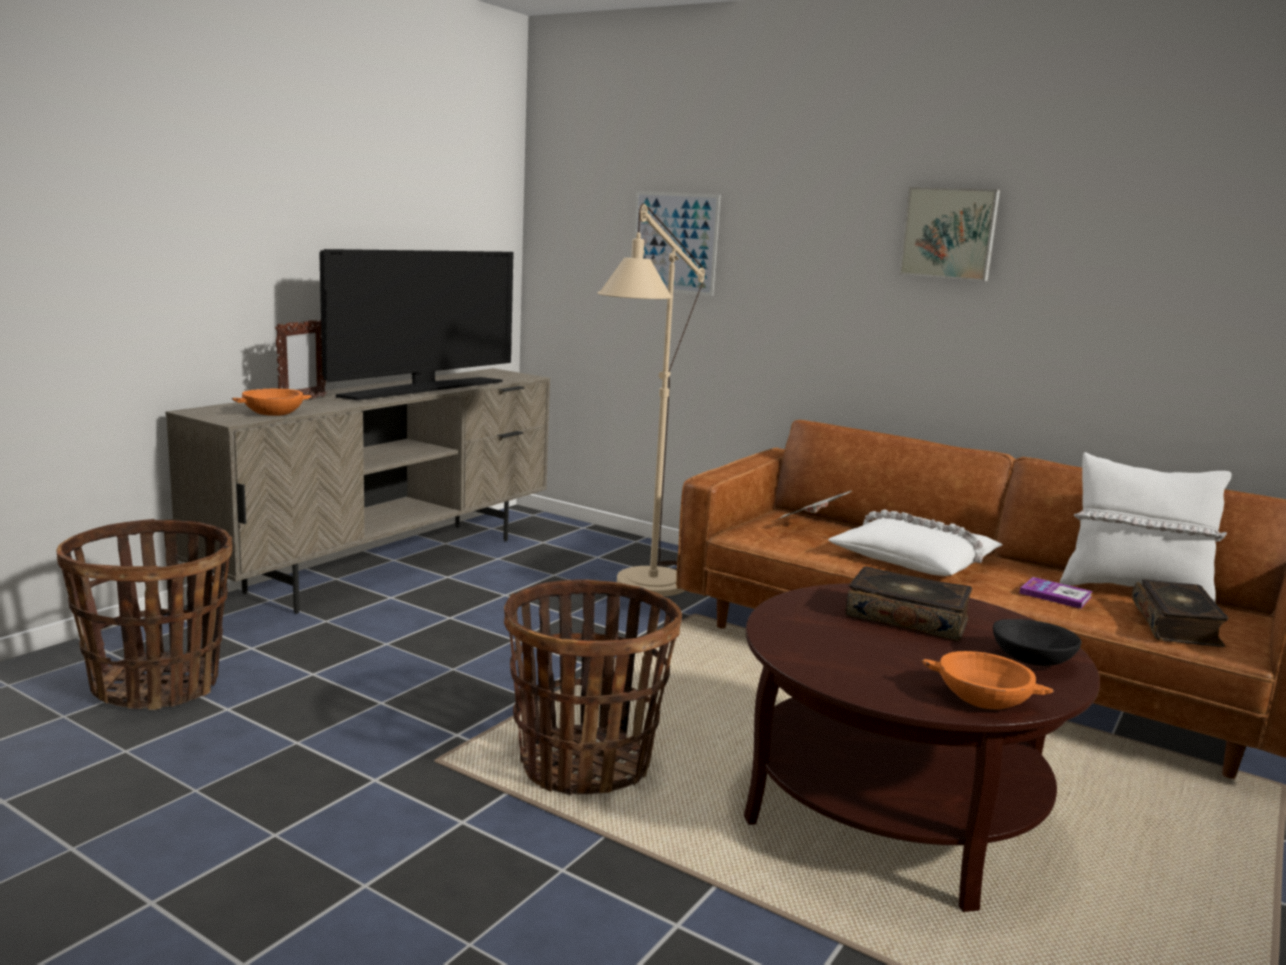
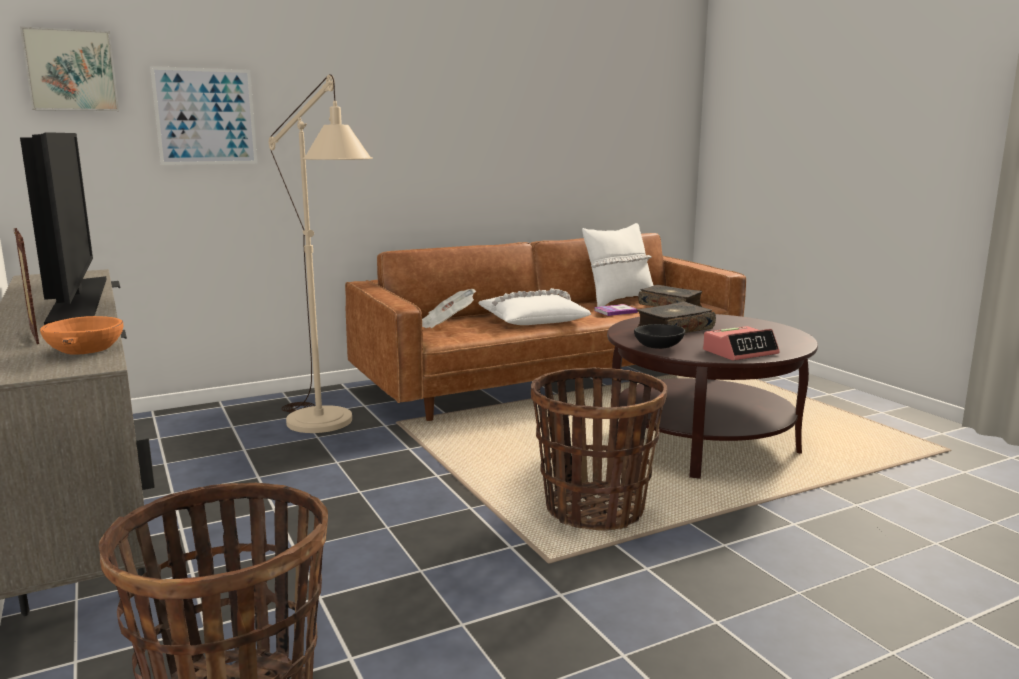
camera: 60 degrees left, 0 degrees up
picture [899,187,1000,281] -> picture moved to [20,26,119,111]
orange bowl [922,651,1054,709] -> none
black bowl [993,619,1081,666] -> black bowl moved to [634,324,685,349]
none -> alarm clock [703,326,780,361]

